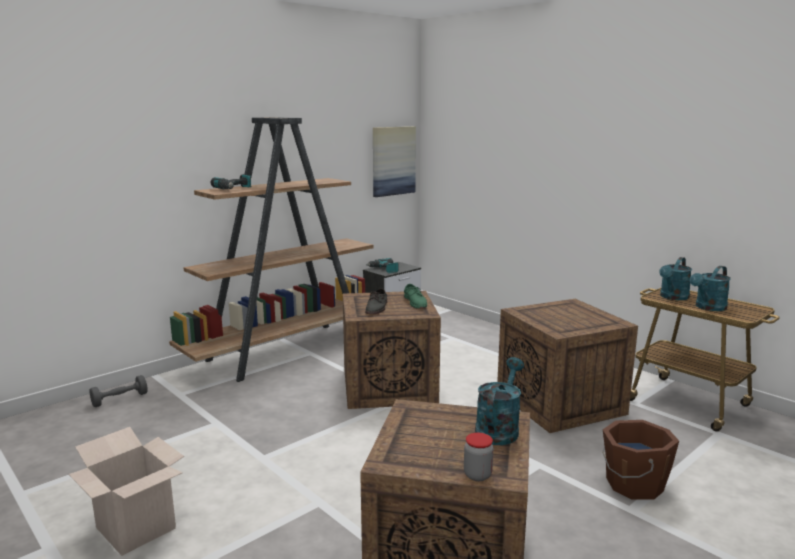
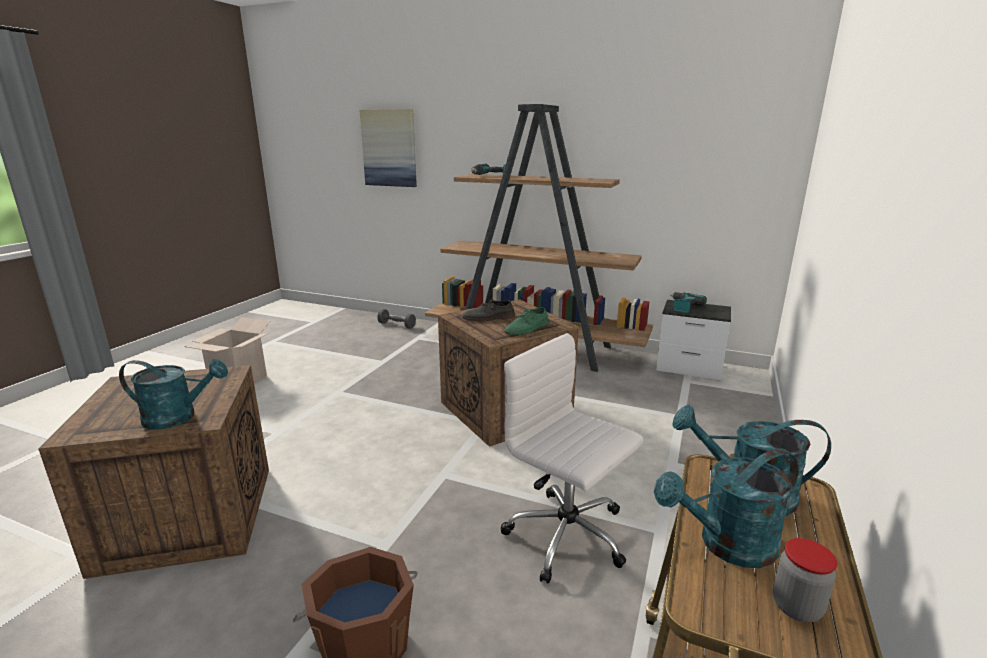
camera: 65 degrees right, 5 degrees up
picture [373,126,416,197] -> picture moved to [359,109,417,187]
jar [464,433,493,481] -> jar moved to [773,538,837,622]
crate [497,299,638,433] -> white office chair [501,333,643,584]
turquoise watering can [690,266,731,311] -> turquoise watering can turned 45 degrees counterclockwise [654,448,799,568]

